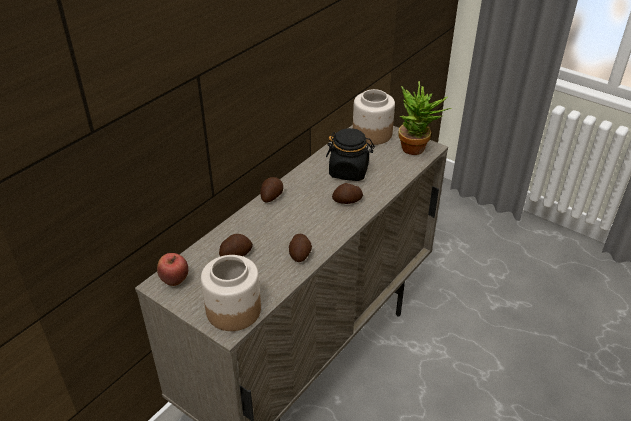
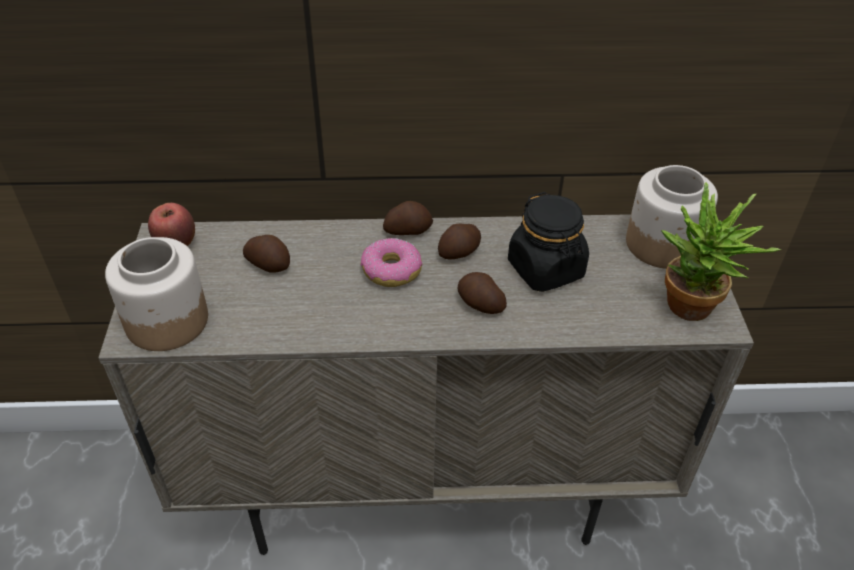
camera: 50 degrees right, 5 degrees up
potato [289,234,312,262] -> potato moved to [438,223,481,260]
none -> donut [360,238,422,287]

